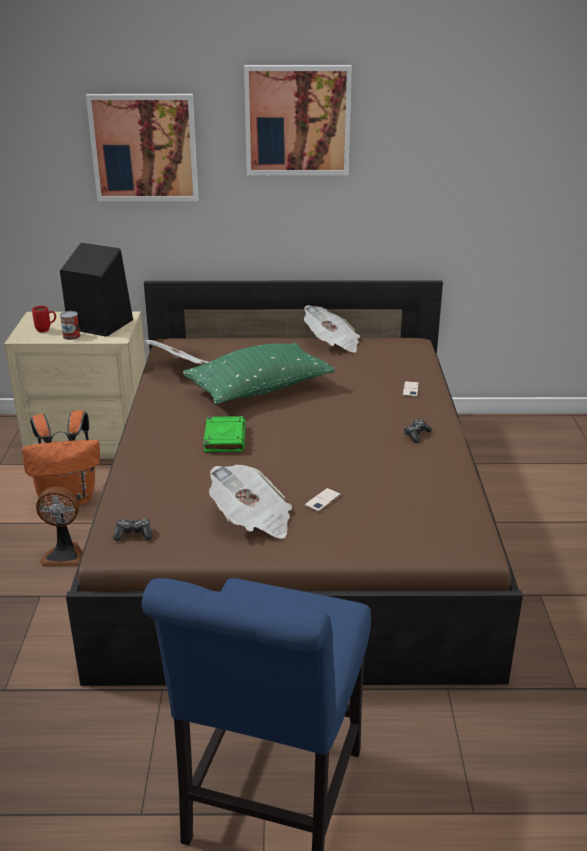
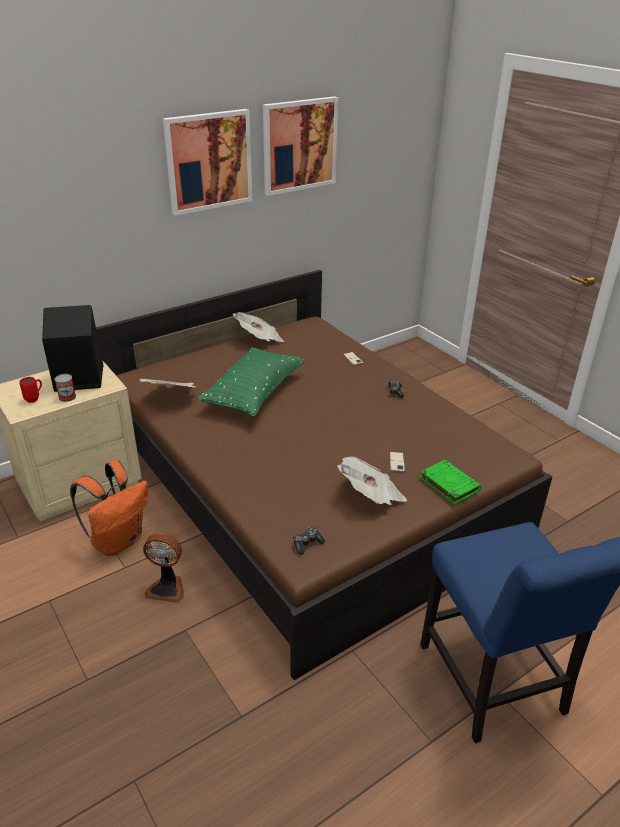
camera: 35 degrees left, 5 degrees up
fan [36,487,82,566] -> fan turned 45 degrees clockwise [143,533,184,603]
picture [86,94,198,201] -> picture moved to [263,96,338,196]
green book [203,416,246,452] -> green book moved to [420,460,481,504]

